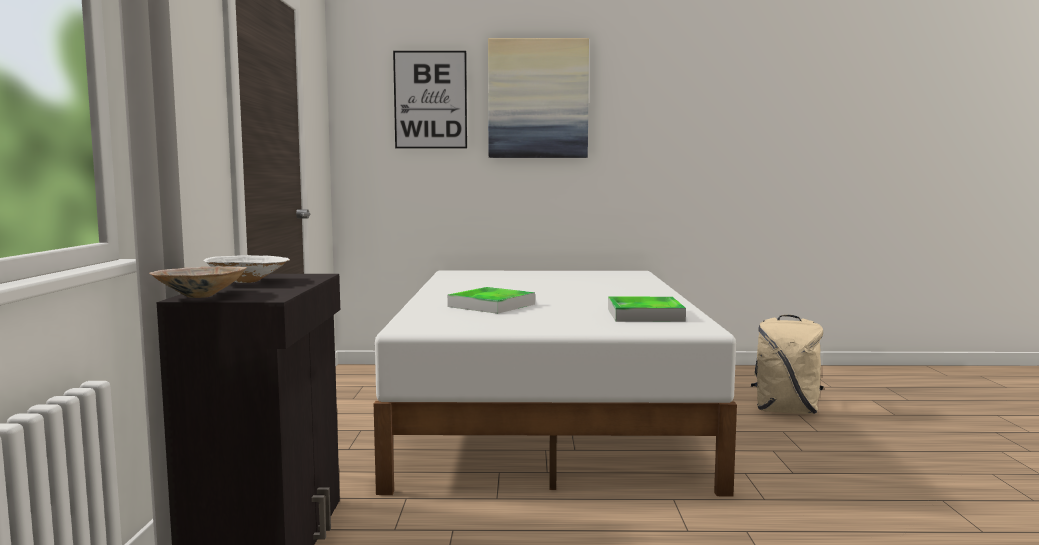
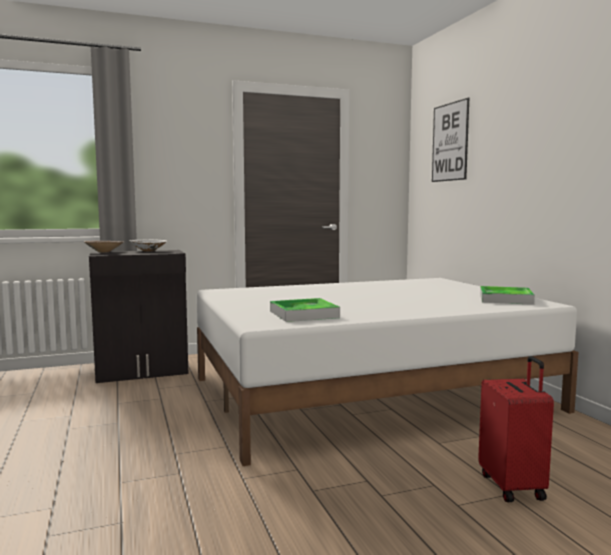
camera: 70 degrees right, 0 degrees up
tray [447,287,535,314] -> tray moved to [480,286,535,305]
picture [488,38,589,158] -> none
beige backpack [751,315,824,414] -> red suitcase [478,356,554,502]

